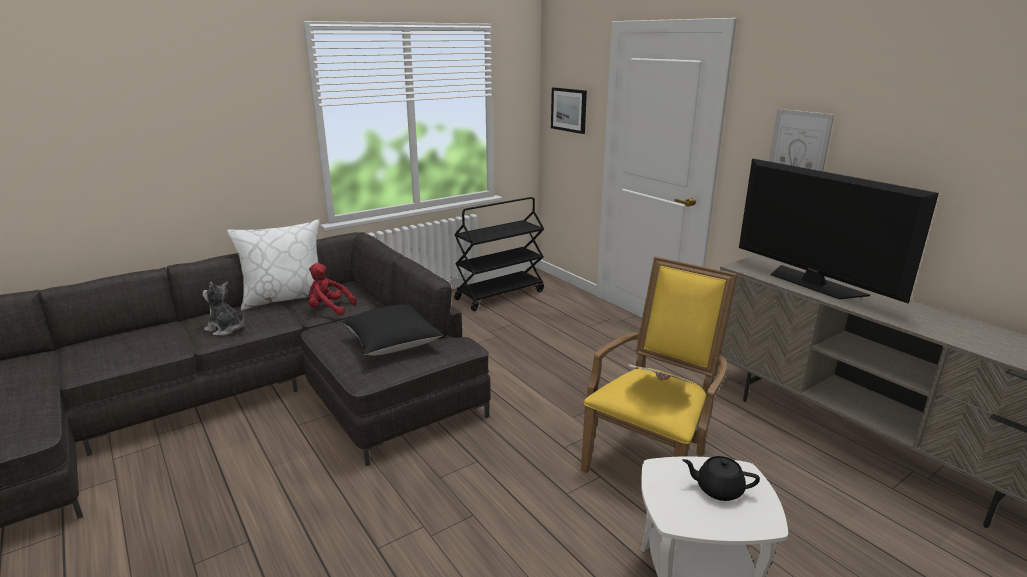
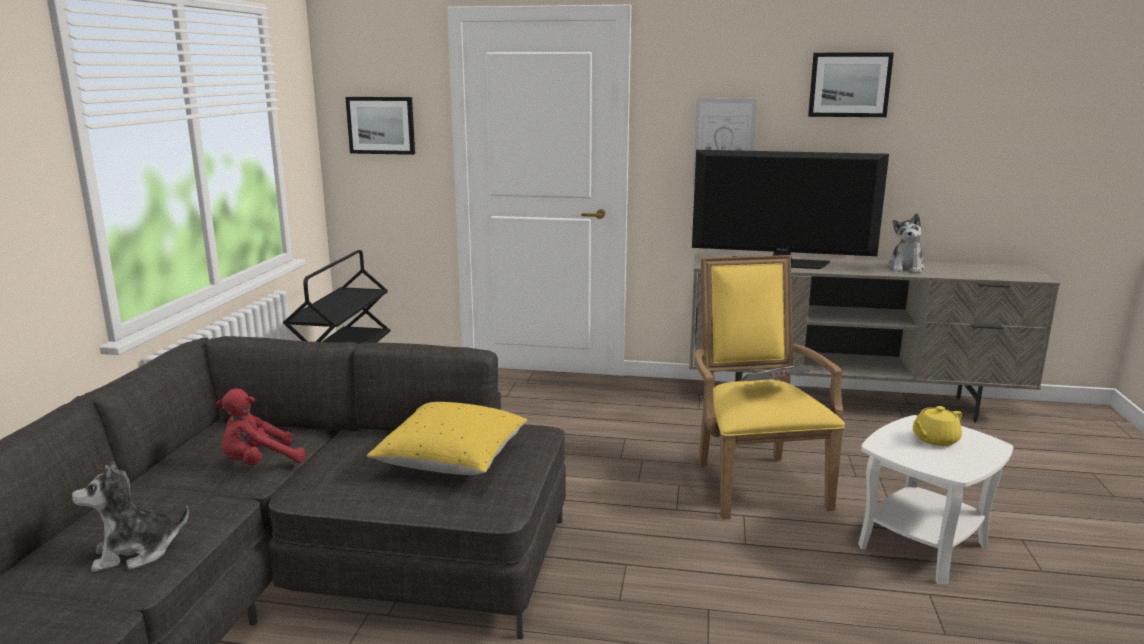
camera: 45 degrees left, 5 degrees down
white pillow [227,219,329,310] -> none
black pillow [342,304,444,355] -> yellow pillow [367,402,527,475]
black teapot [683,456,760,501] -> yellow teapot [913,406,962,446]
none -> picture [808,52,894,117]
none -> plush toy [887,213,925,273]

